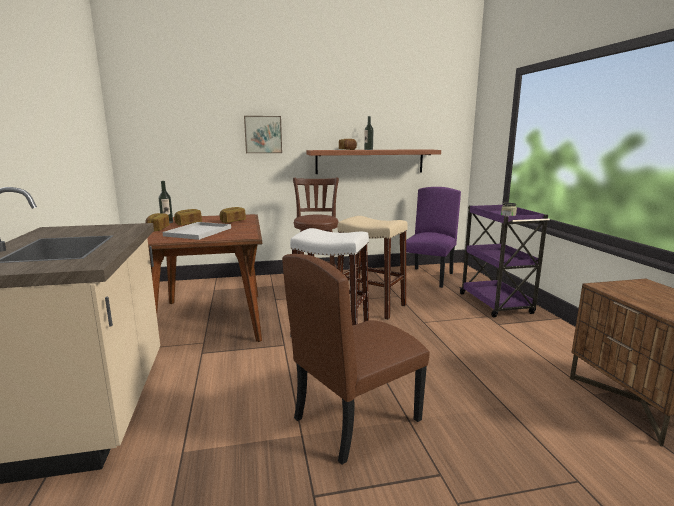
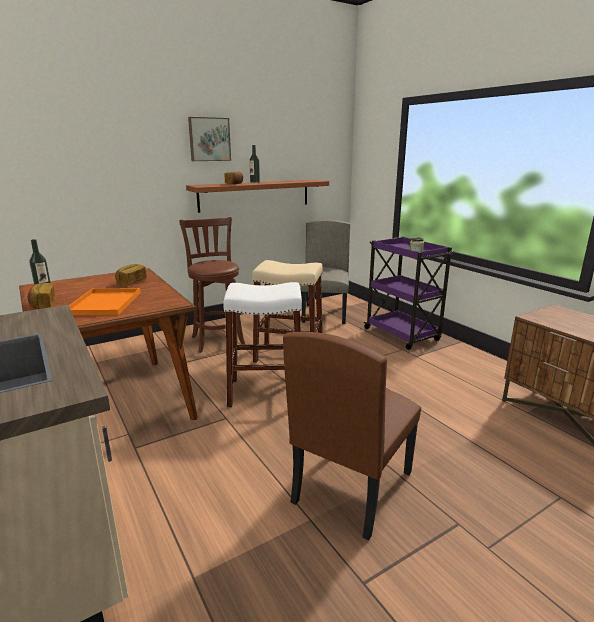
camera: 20 degrees left, 5 degrees up
white tray [163,222,231,240] -> orange tray [69,288,141,315]
bread [174,209,202,225] -> none
picture [244,116,282,153] -> picture moved to [188,117,231,161]
purple chair [406,187,461,288] -> beige chair [301,219,350,324]

